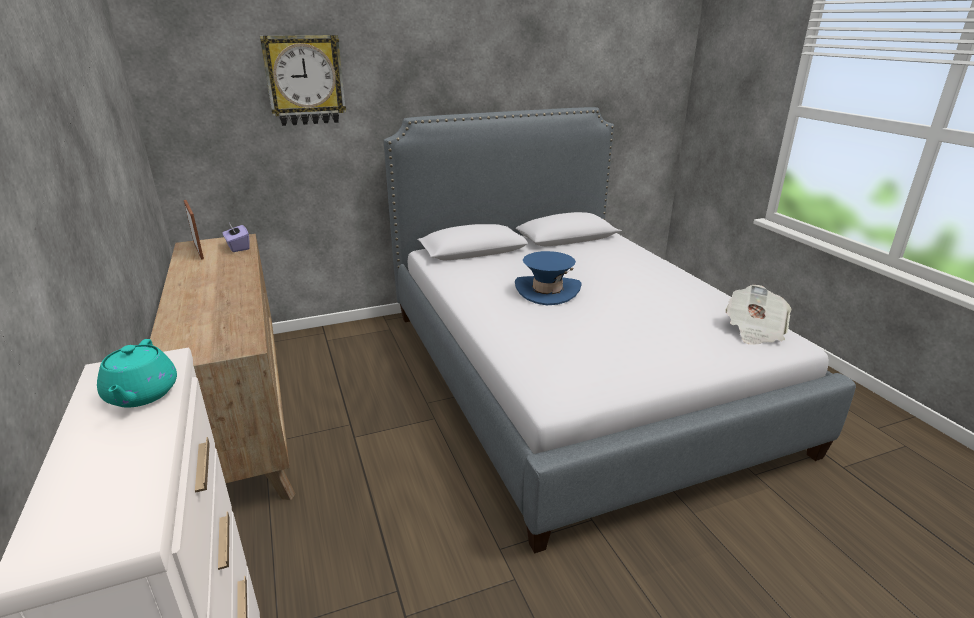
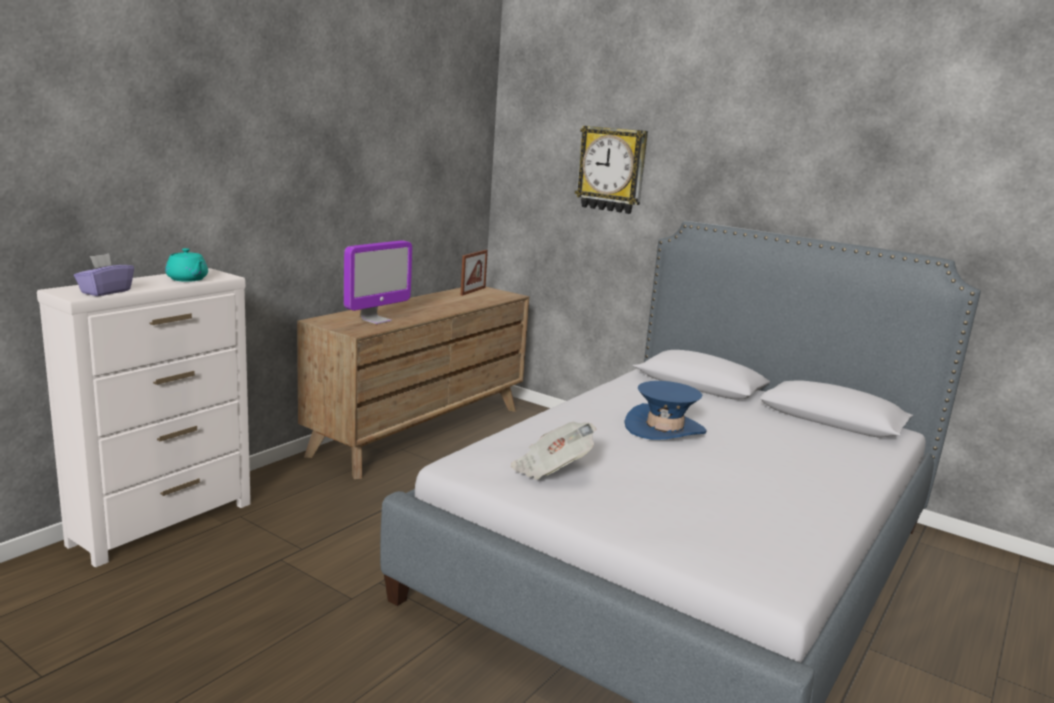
camera: 55 degrees right, 10 degrees down
turquoise teapot [97,339,177,407] -> turquoise teapot turned 90 degrees counterclockwise [165,248,208,282]
purple tissue box [222,224,250,252] -> purple tissue box moved to [74,253,134,296]
newspaper [725,285,791,345] -> newspaper moved to [511,422,597,480]
none -> monitor [344,240,412,324]

